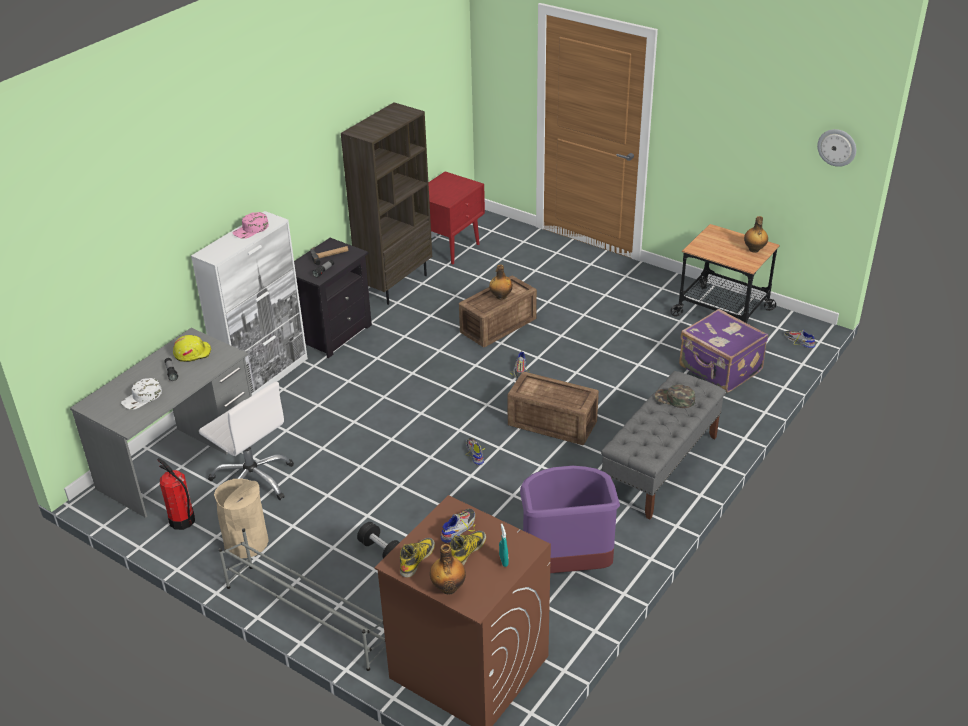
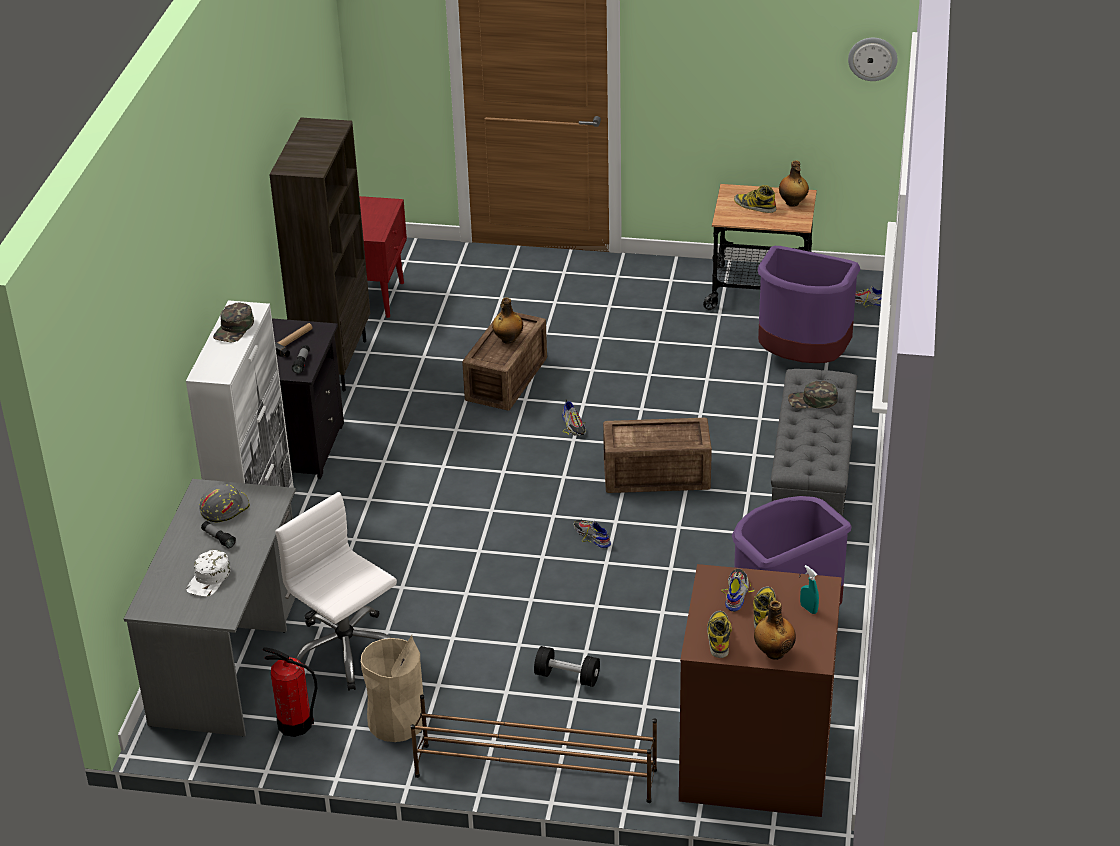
camera: 25 degrees left, 0 degrees up
yellow hard hat [173,335,211,362] -> grey hard hat [199,484,250,523]
white office chair [199,382,294,500] -> white office chair turned 150 degrees counterclockwise [275,492,397,691]
grey shoe rack [219,528,386,671] -> brown shoe rack [411,695,657,803]
pink cap [233,212,269,239] -> green cap [213,303,254,342]
purple suitcase [679,309,768,393] -> purple trash can [758,246,860,363]
none -> boot [734,185,776,213]

